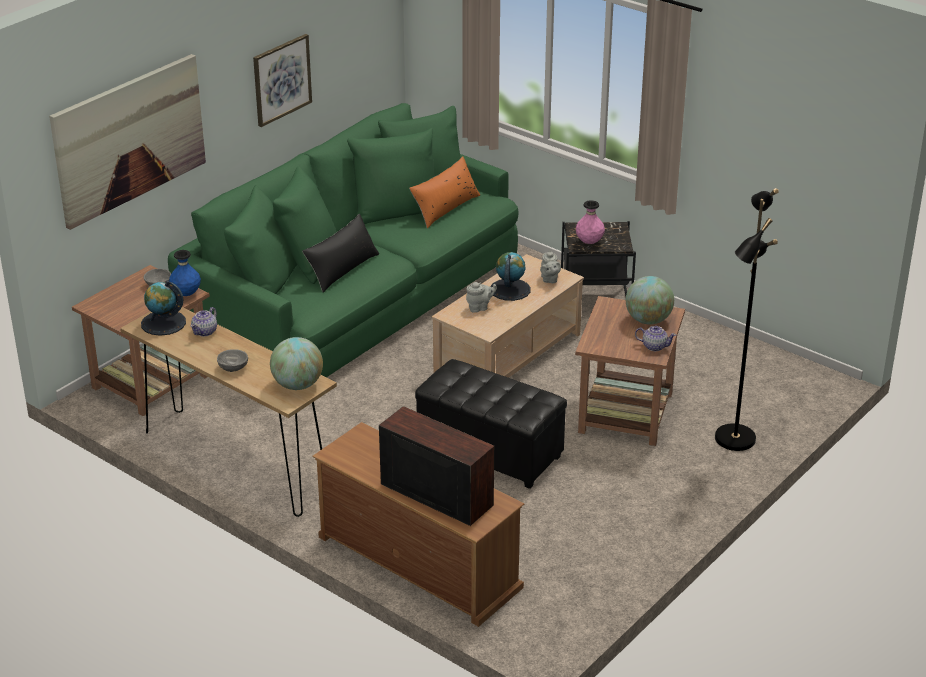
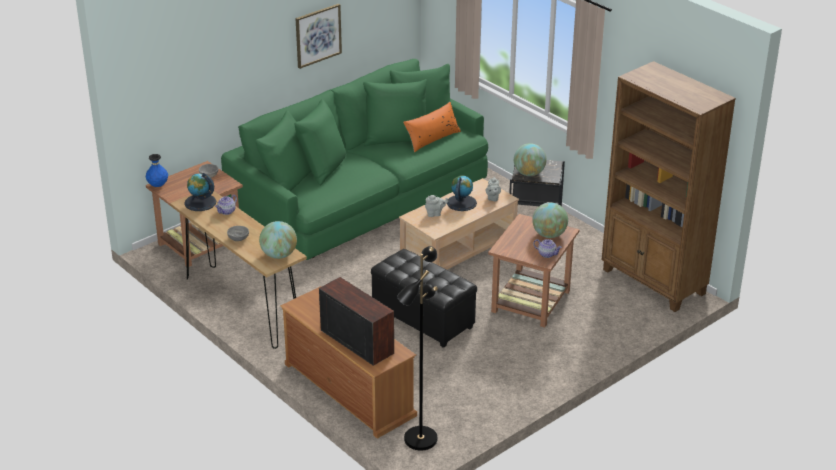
camera: 10 degrees right, 0 degrees up
picture [49,54,206,230] -> none
blue vase [169,250,201,296] -> blue vase moved to [146,154,168,187]
black pillow [302,213,379,293] -> none
pink vase [576,200,605,244] -> globe [514,143,547,176]
black floor lamp [715,188,779,451] -> black floor lamp moved to [397,246,438,451]
none -> brown bookcase [602,61,736,312]

